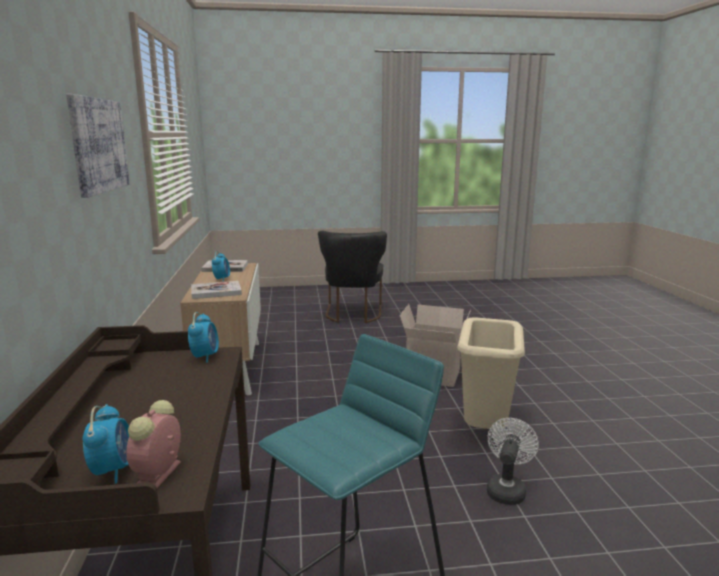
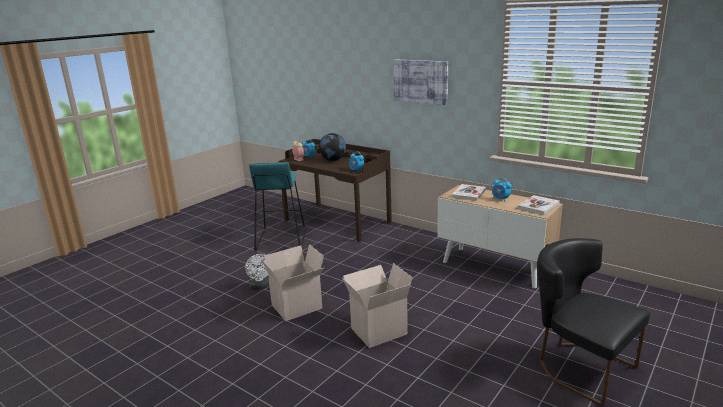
camera: 135 degrees right, 5 degrees up
beige trash can [457,317,525,429] -> cardboard box [260,244,324,321]
none -> globe [319,133,346,161]

